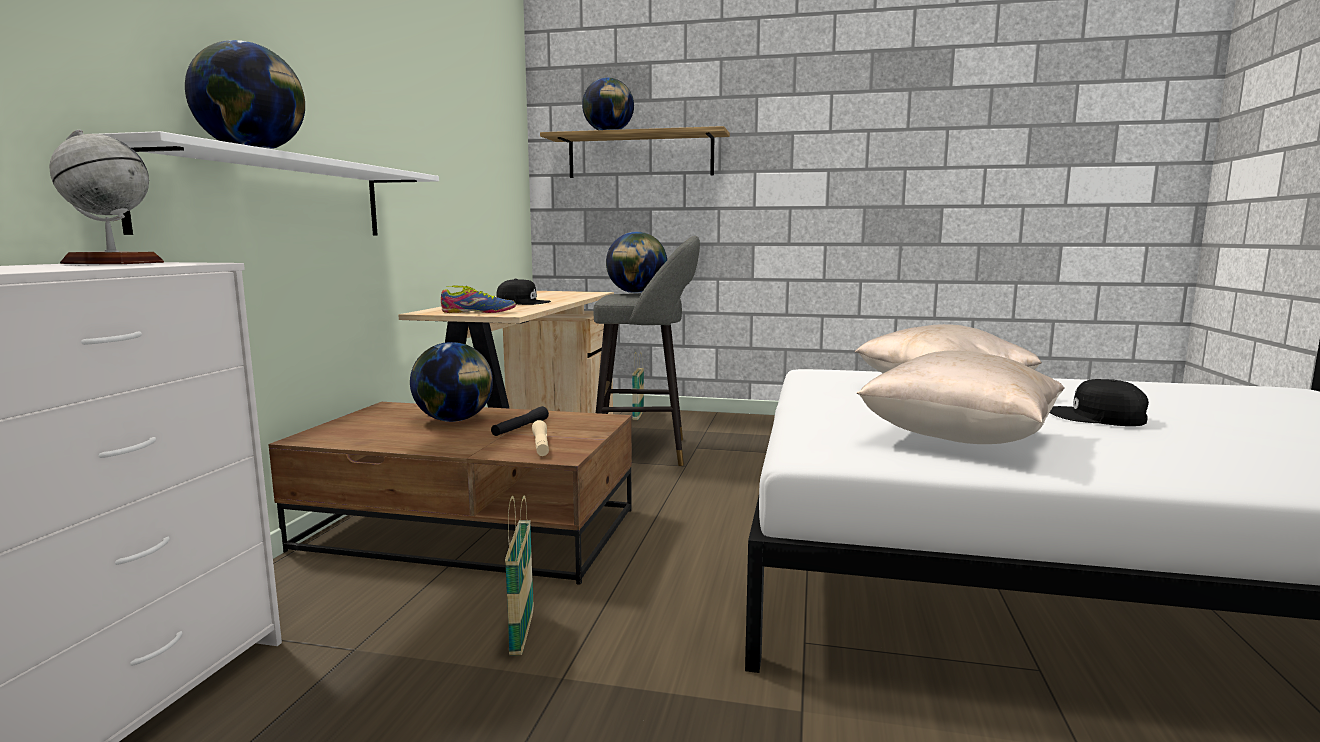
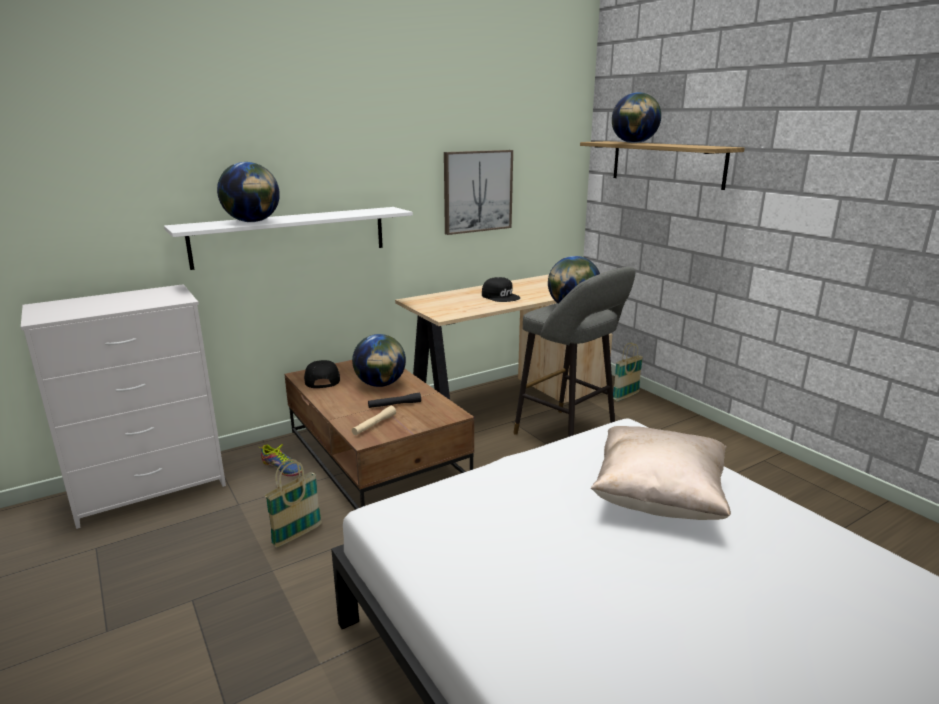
camera: 45 degrees right, 10 degrees up
globe [49,129,164,264] -> none
shoe [441,285,516,313] -> shoe moved to [260,444,302,476]
beige pillow [857,351,1065,444] -> none
black cap [1050,379,1149,426] -> black cap moved to [304,360,340,388]
none -> picture [444,150,513,235]

